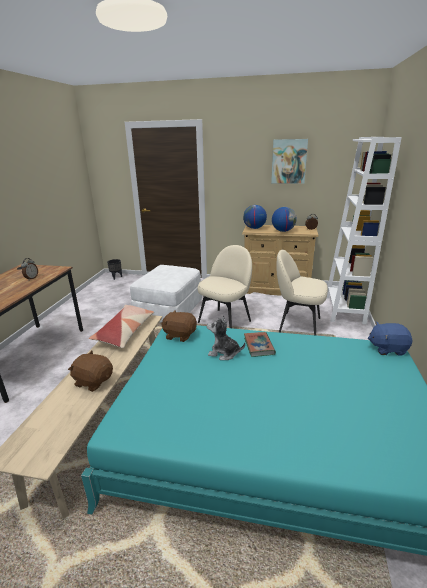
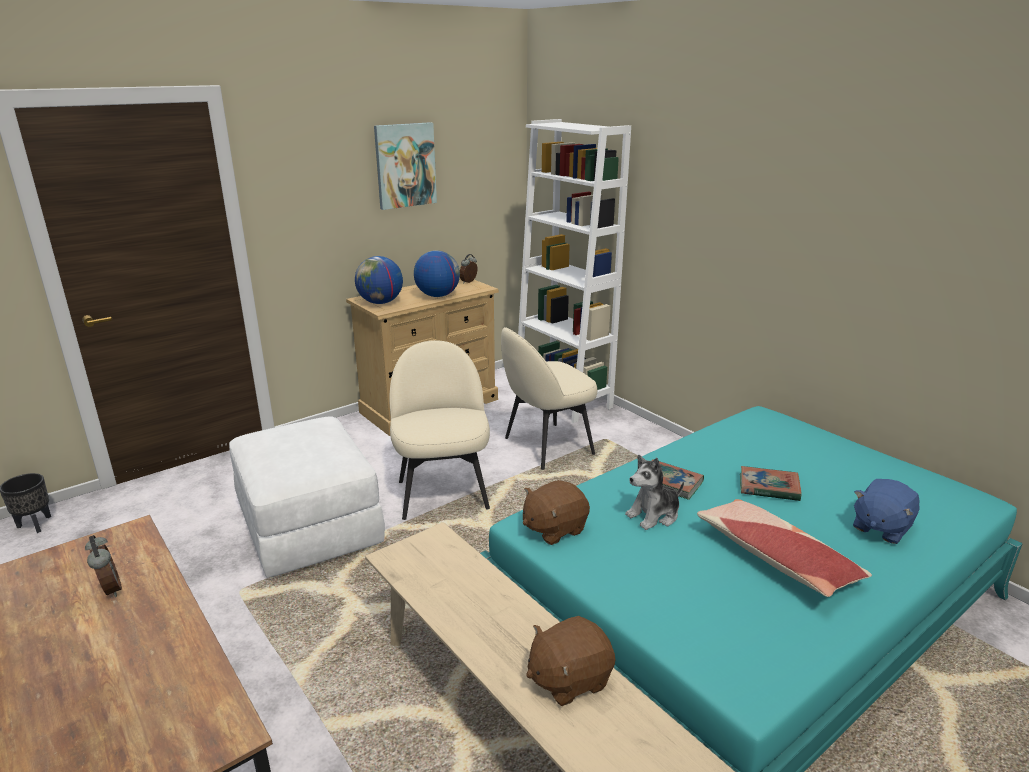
camera: 50 degrees left, 0 degrees up
pillow [89,305,154,348] -> pillow moved to [697,499,872,597]
blue plush toy [368,322,412,356] -> blue plush toy moved to [853,479,920,544]
none -> book [740,466,802,501]

